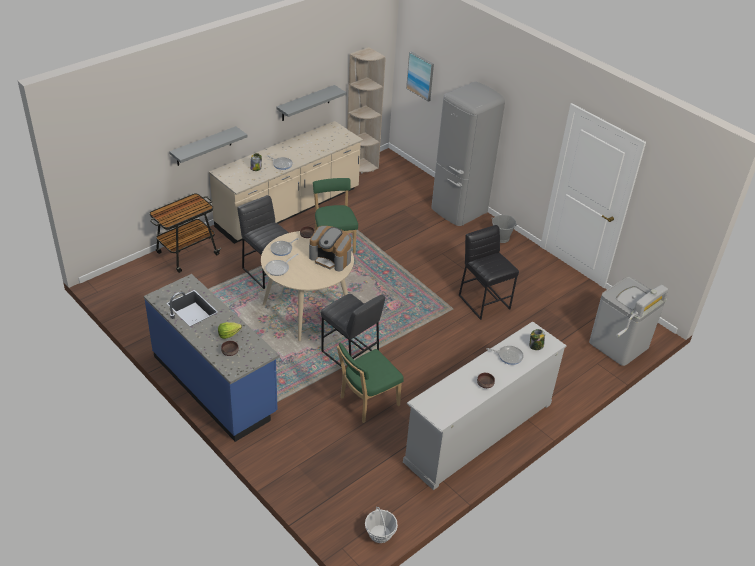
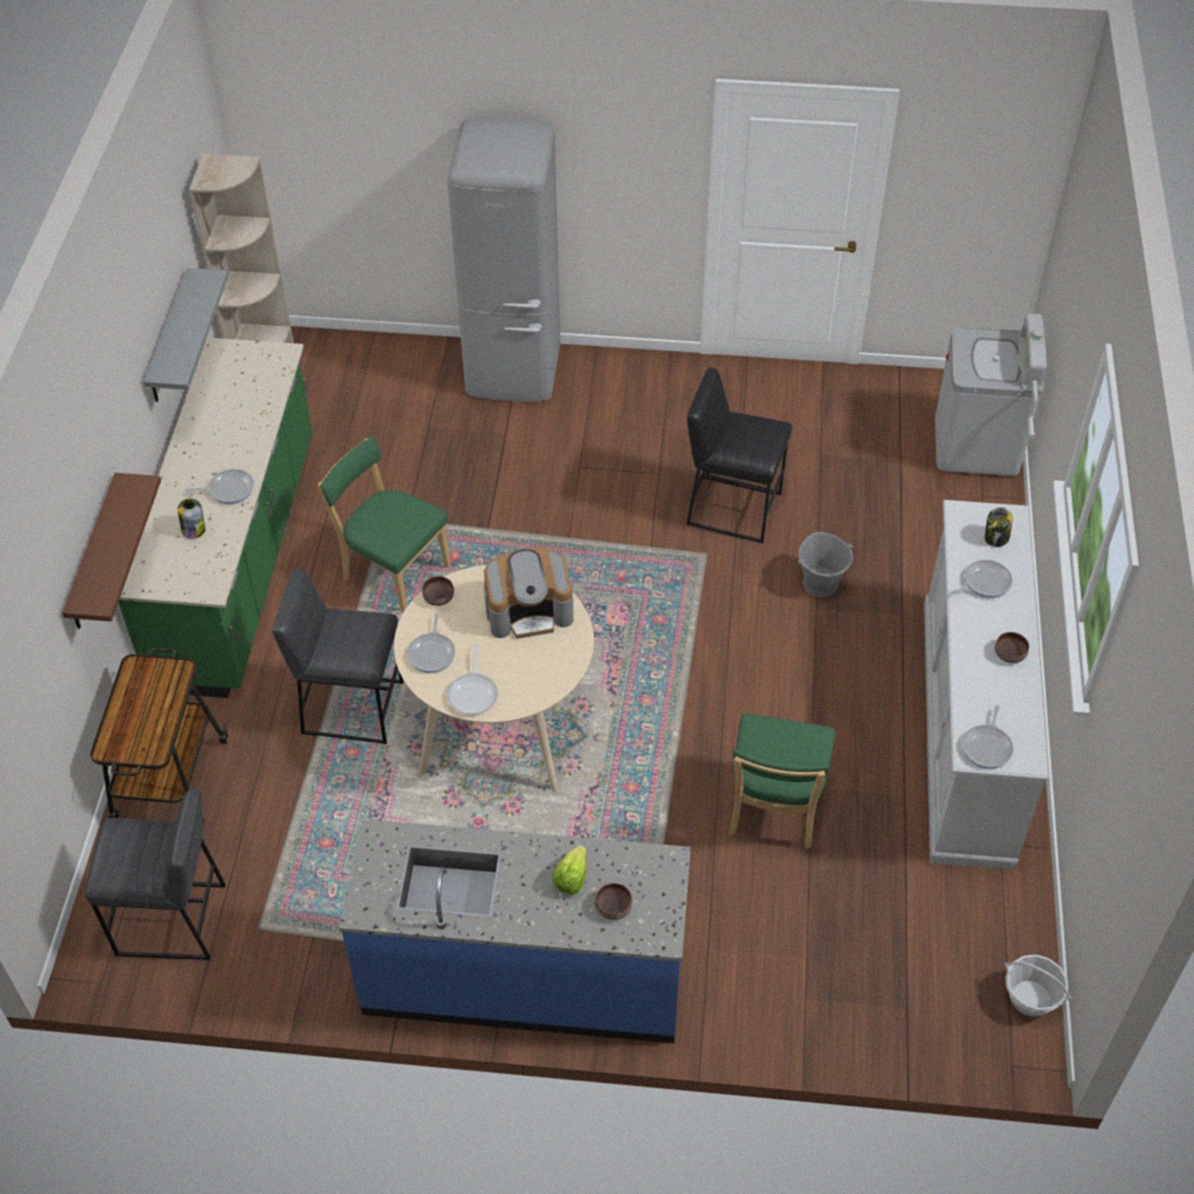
camera: 40 degrees left, 10 degrees up
grey shelf [169,126,247,166] -> brown shelf [62,473,161,629]
beige counter [209,121,363,244] -> green counter [118,338,313,698]
grey stool [321,294,386,366] -> grey stool moved to [85,788,225,960]
picture [406,52,434,102] -> none
grey bucket [491,215,517,243] -> grey bucket moved to [798,532,853,597]
none -> frying pan [962,705,1013,769]

